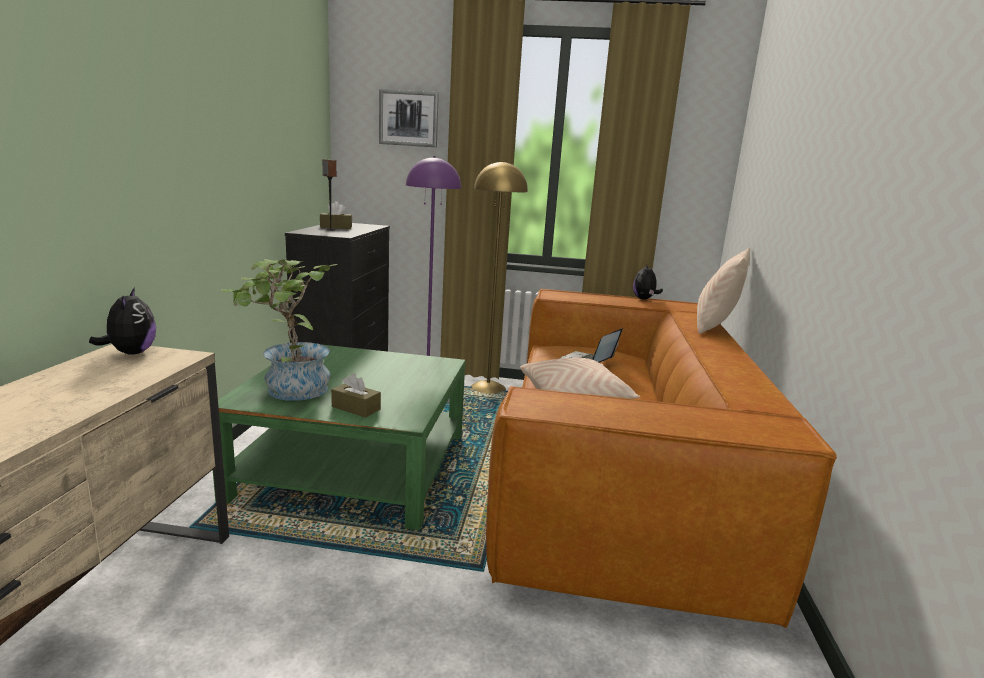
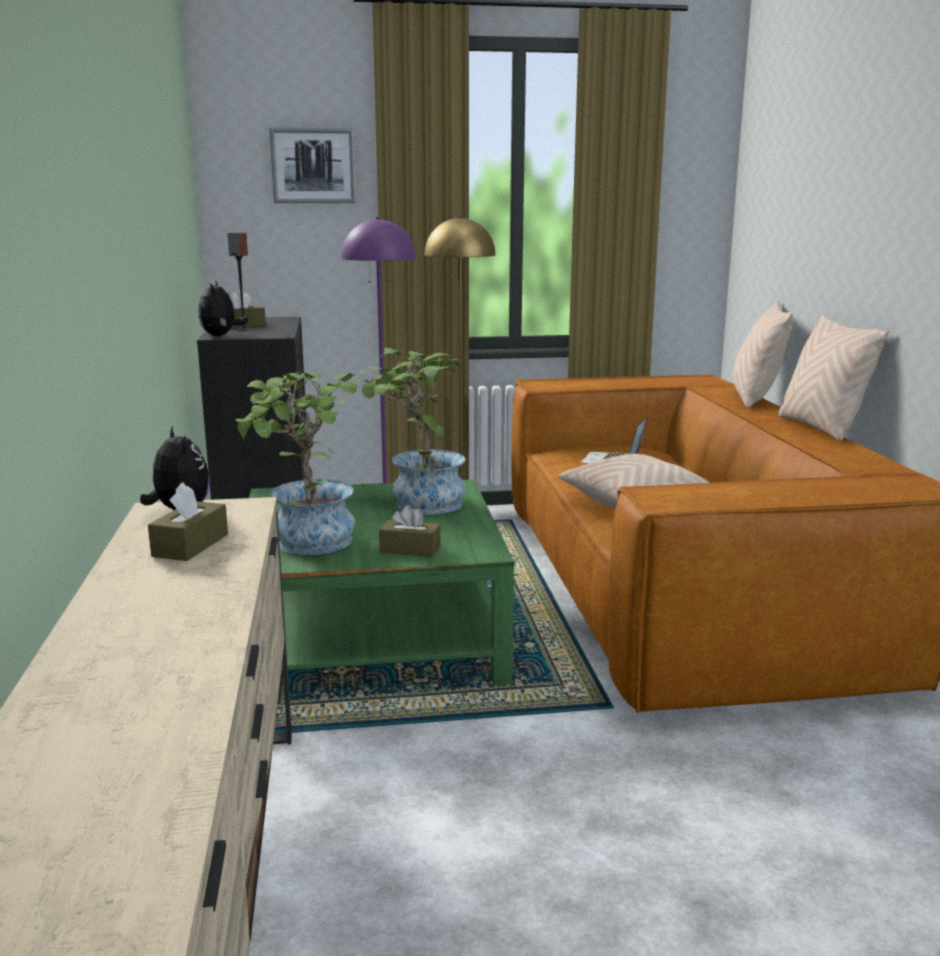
camera: 15 degrees left, 0 degrees up
plush toy [633,264,663,300] -> plush toy moved to [198,280,248,336]
none -> brown tissue box [148,482,228,561]
none -> potted plant [351,348,466,515]
none -> beige pillow [778,314,889,441]

